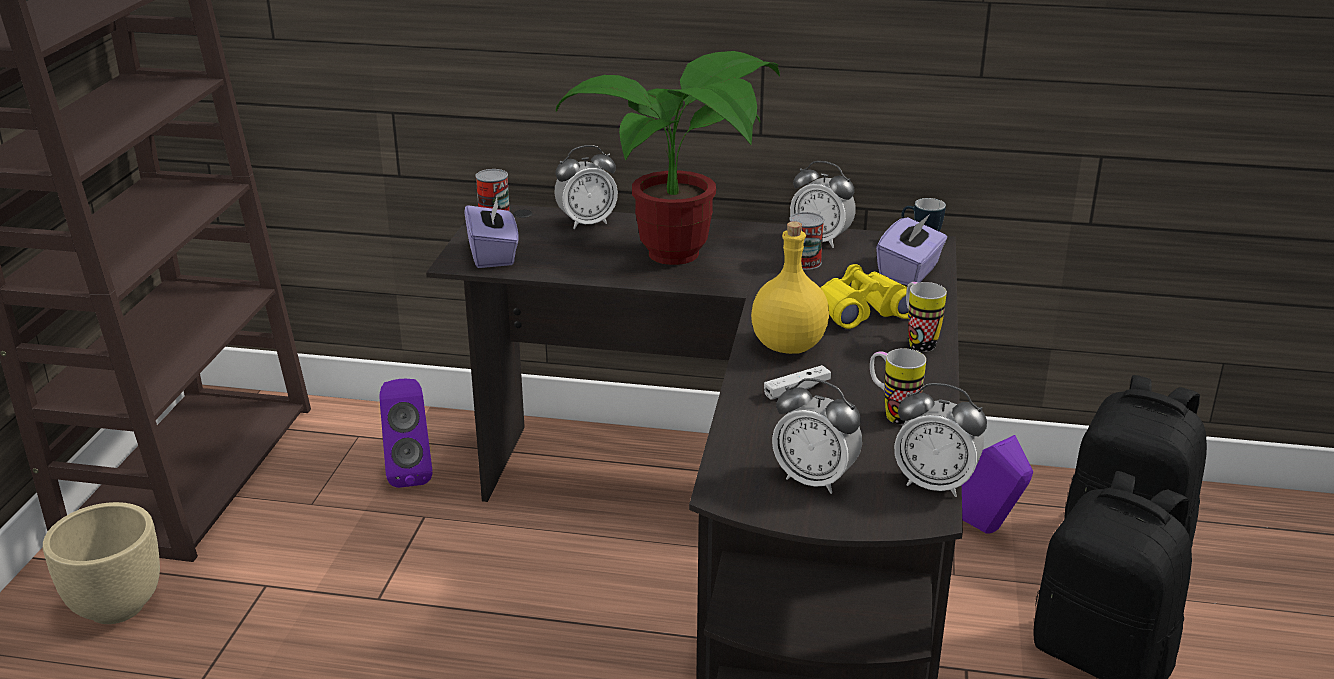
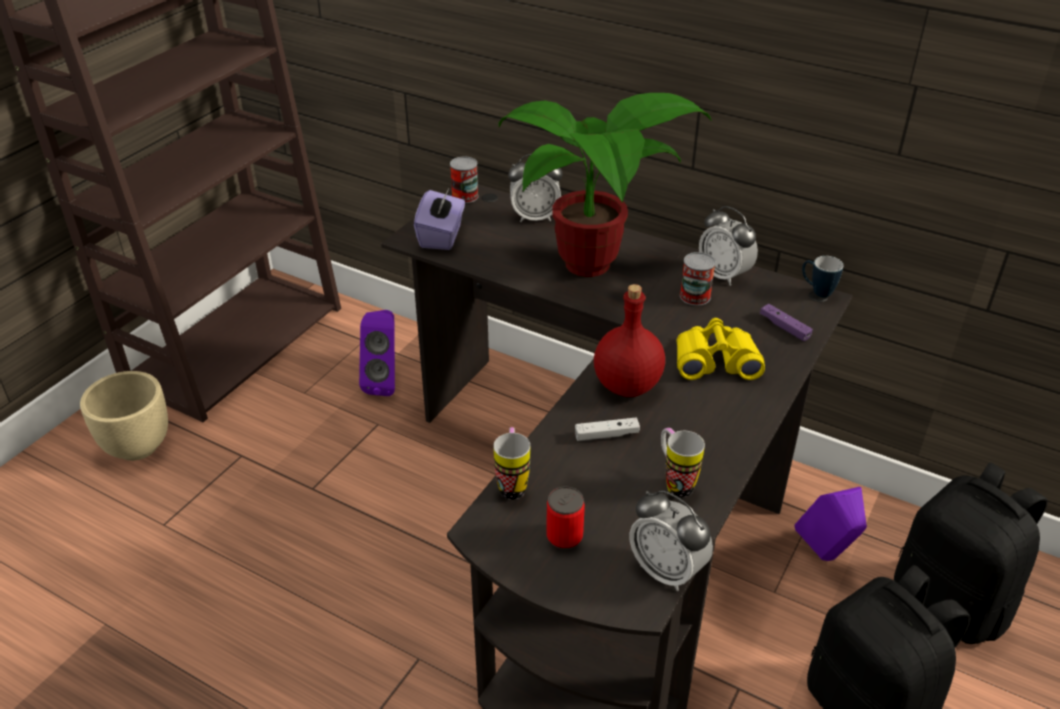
camera: 20 degrees right, 10 degrees up
yellow bottle [751,221,829,354] -> red bottle [594,284,665,397]
alarm clock [772,378,862,494] -> can [546,486,585,550]
purple tissue box [876,214,947,285] -> purple game controller [760,304,813,341]
mug [906,282,947,352] -> mug moved to [493,427,530,500]

